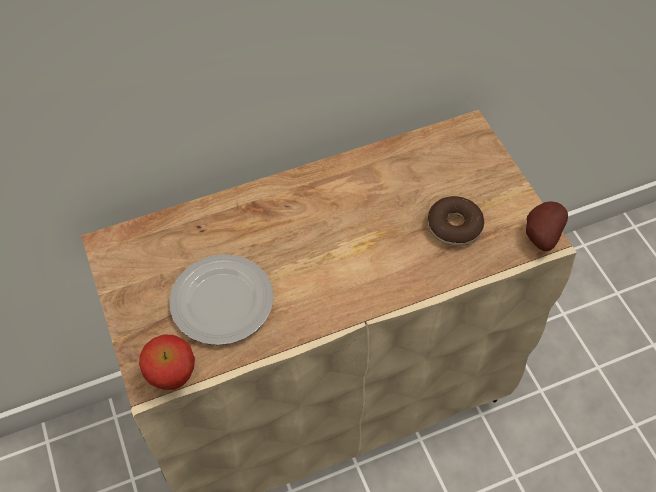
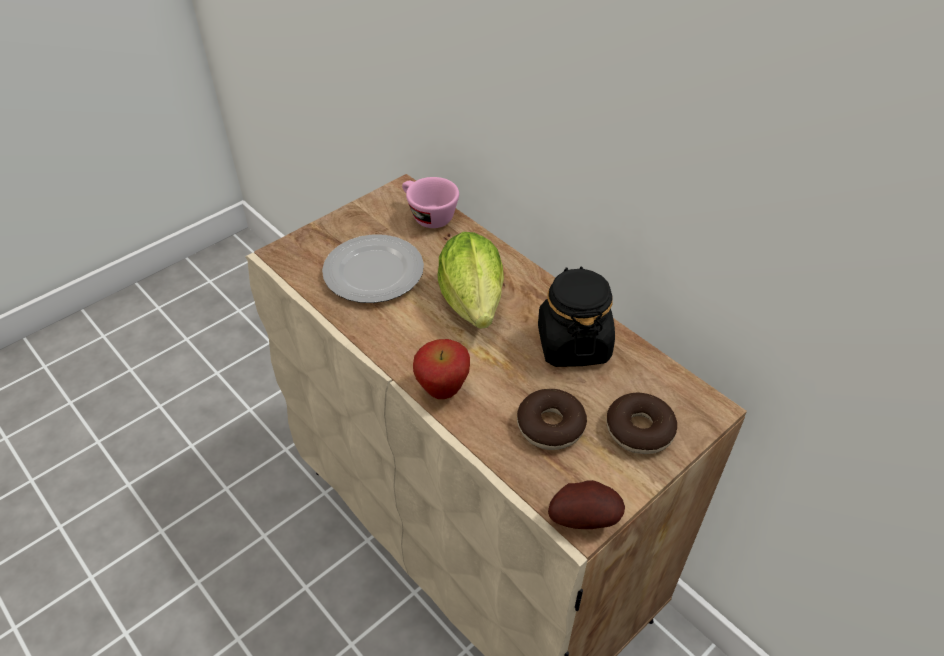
camera: 70 degrees right, 10 degrees down
apple [139,334,195,390] -> apple moved to [413,339,470,399]
none -> pink cup [402,177,459,228]
none -> lettuce [438,232,504,329]
none -> black jar [538,266,615,367]
none -> donut [606,393,677,454]

